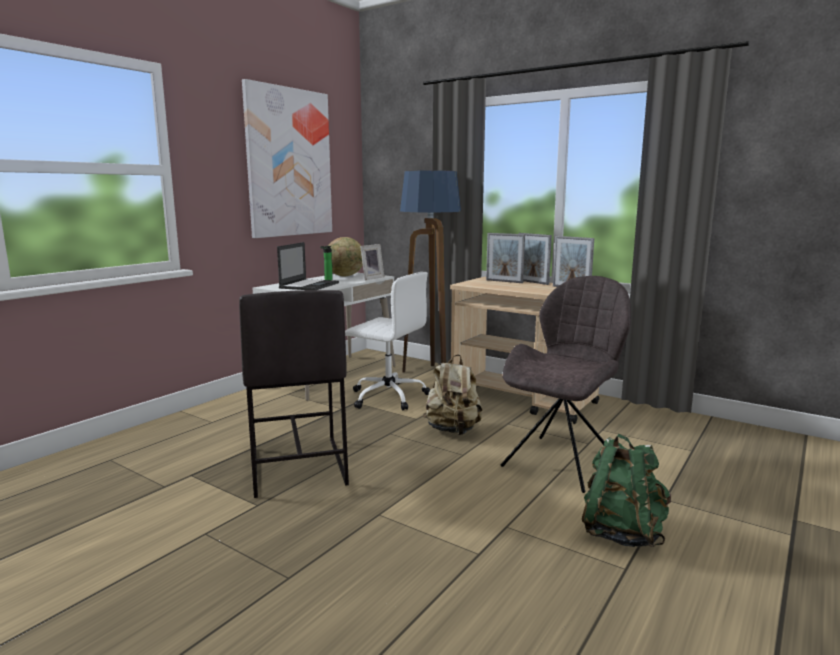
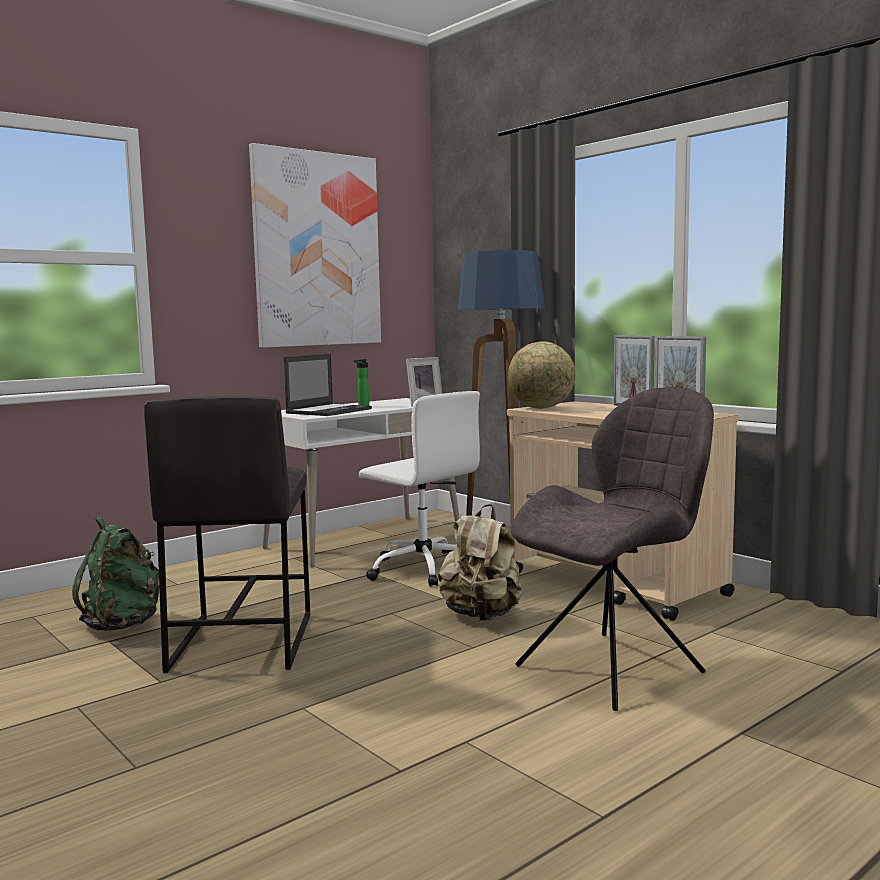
camera: 15 degrees right, 5 degrees down
globe [328,237,363,277] -> globe moved to [508,342,575,409]
picture frame [486,233,525,283] -> none
green backpack [582,434,671,547] -> green backpack moved to [72,516,159,631]

